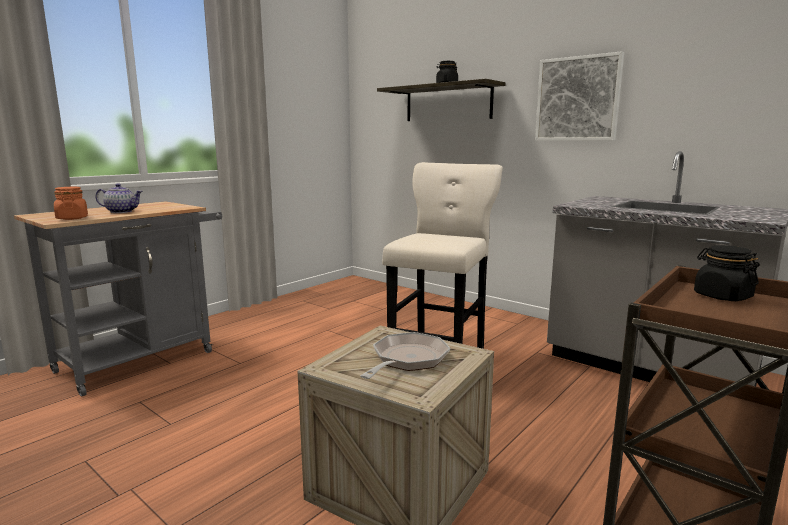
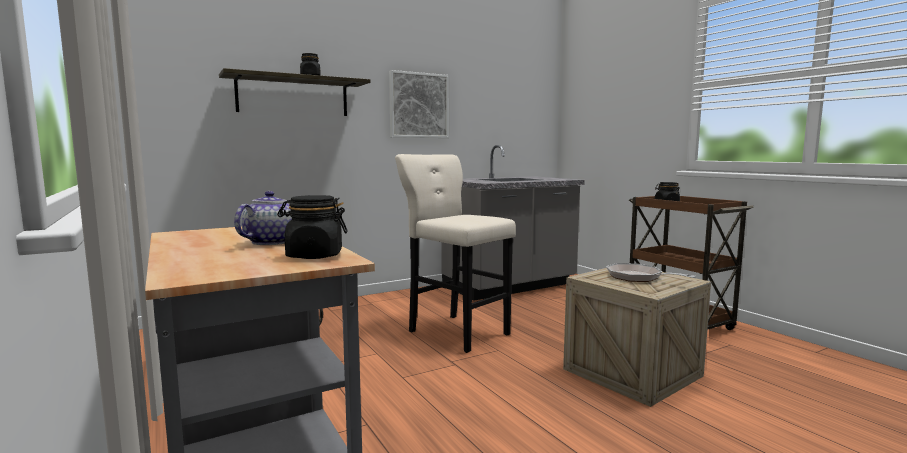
camera: 70 degrees left, 5 degrees down
orange jar [54,187,88,220] -> black jar [277,195,348,259]

